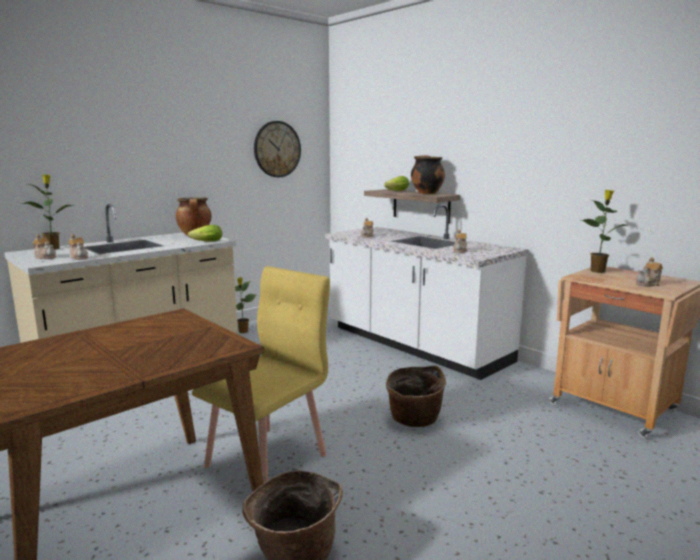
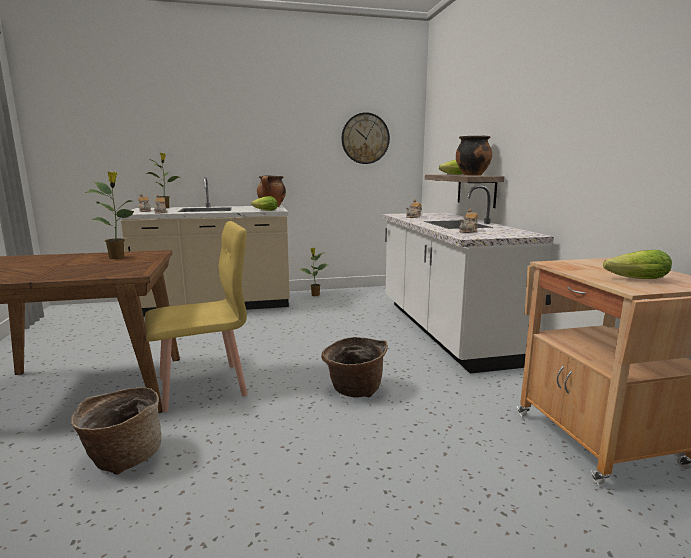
camera: 30 degrees right, 0 degrees up
potted plant [580,190,629,273] -> potted plant moved to [85,172,134,259]
teapot [636,257,663,286] -> lettuce [603,250,672,279]

